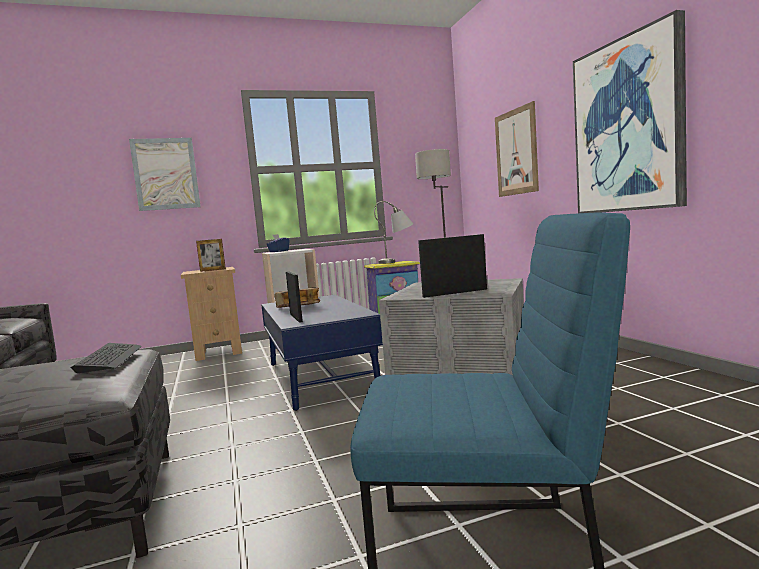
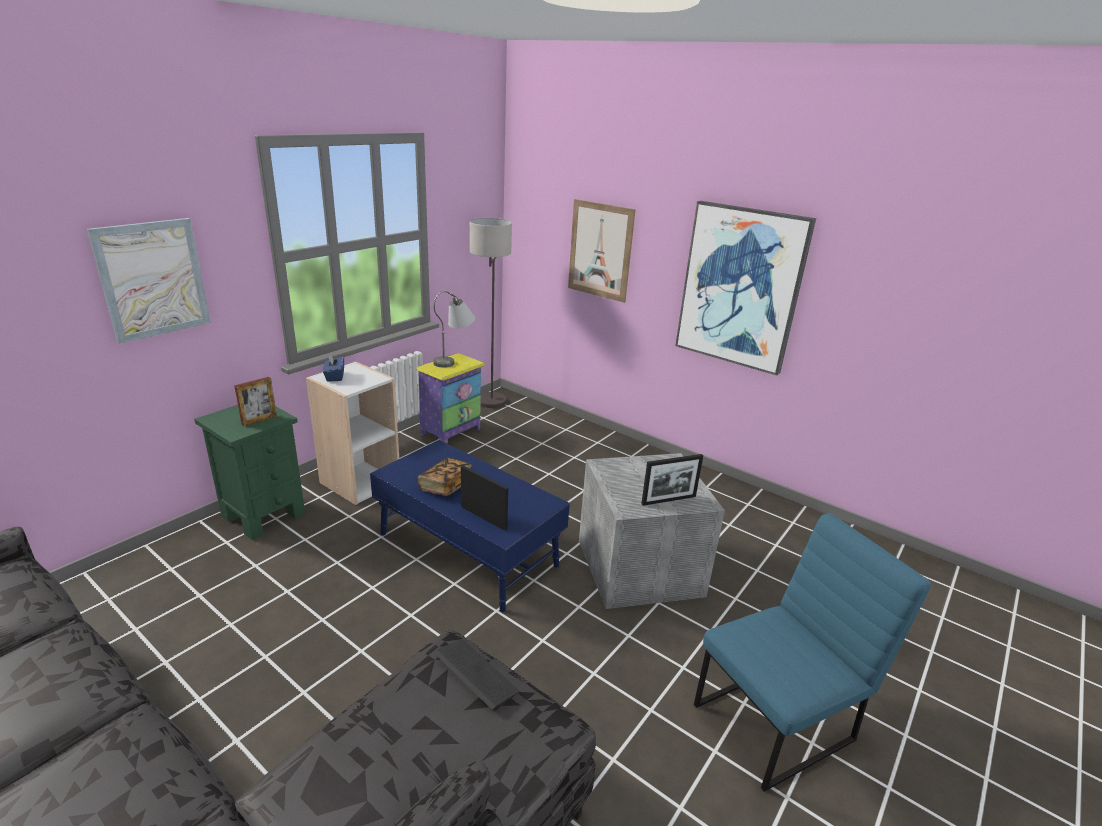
camera: 35 degrees left, 20 degrees up
beige nightstand [181,267,242,361] -> green nightstand [194,405,305,540]
picture frame [418,234,487,298] -> picture frame turned 150 degrees counterclockwise [641,454,703,506]

